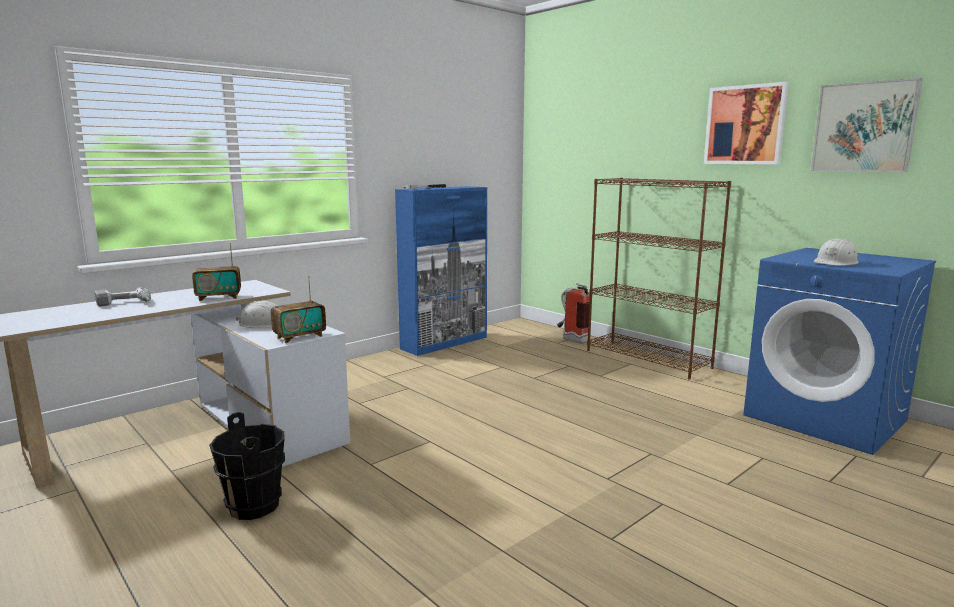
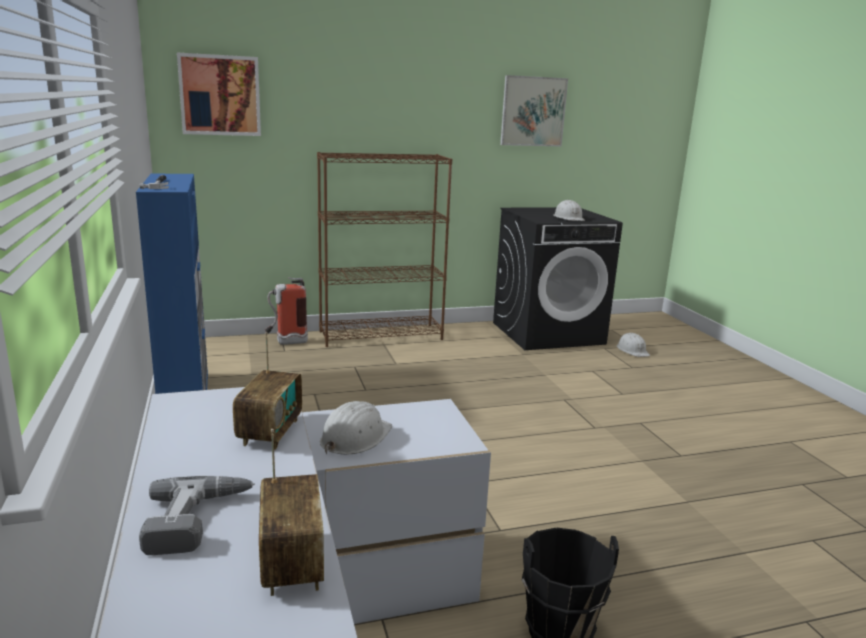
camera: 65 degrees left, 5 degrees up
radio [270,276,326,343] -> radio moved to [259,429,324,596]
picture [704,82,789,165] -> picture moved to [177,53,261,136]
blue washing machine [744,248,936,455] -> black washing machine [493,207,623,350]
none -> white hard hat [617,333,650,357]

